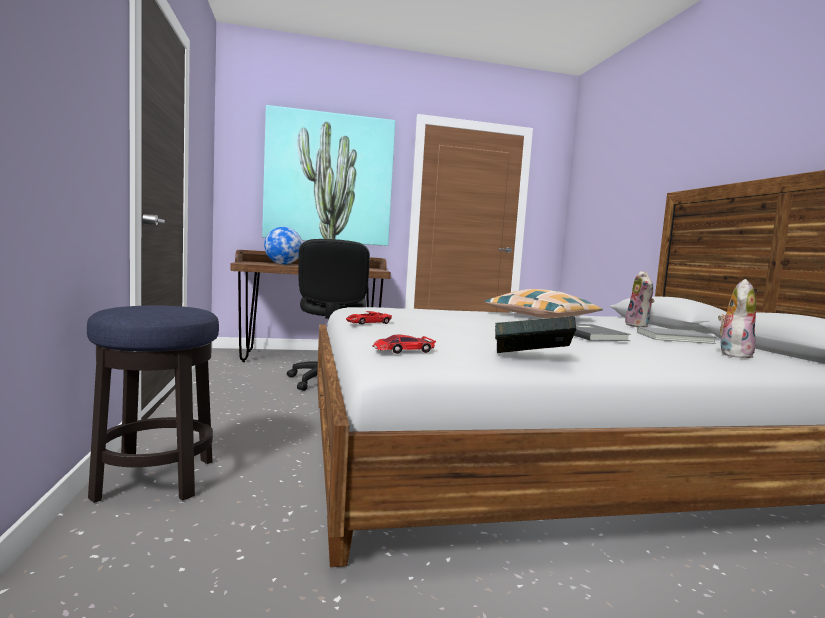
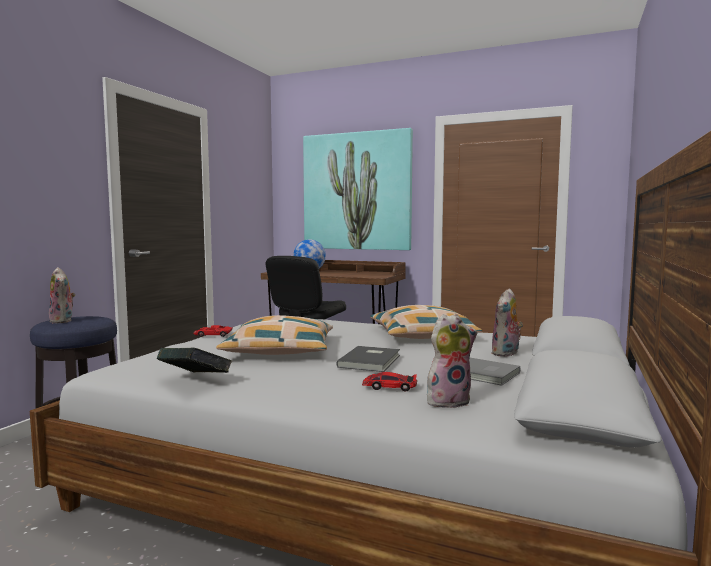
camera: 35 degrees right, 0 degrees up
toy car [372,335,436,354] -> toy car moved to [362,372,417,391]
none -> plush toy [49,267,75,323]
none -> pillow [216,315,333,355]

